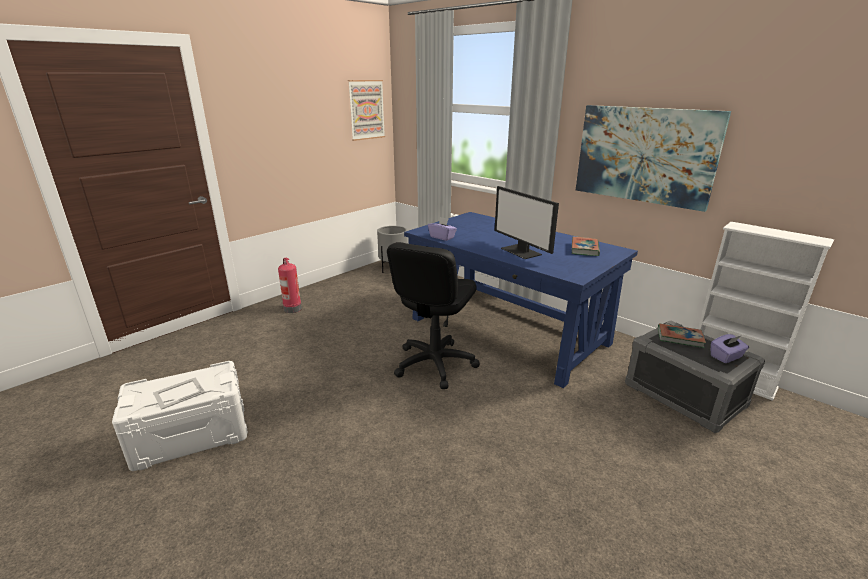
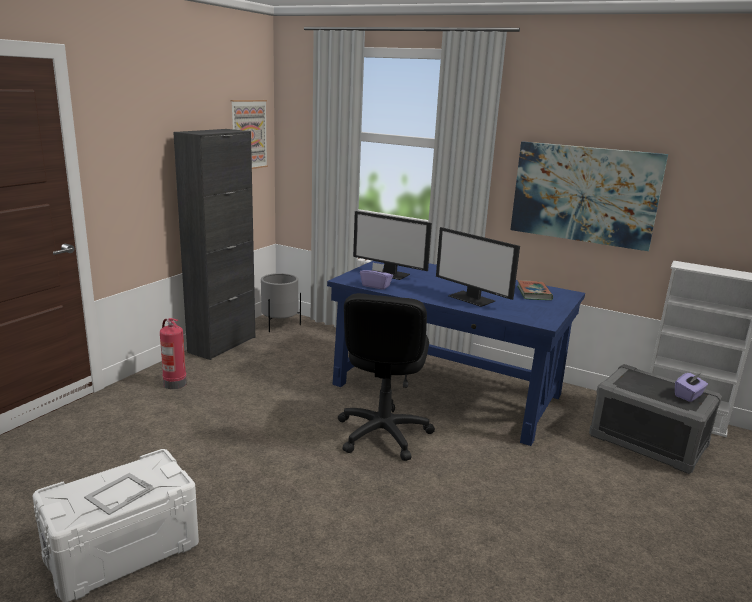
camera: 15 degrees left, 5 degrees down
book [658,323,706,348] -> none
none -> black cabinet [173,129,255,360]
none -> monitor [353,211,432,280]

